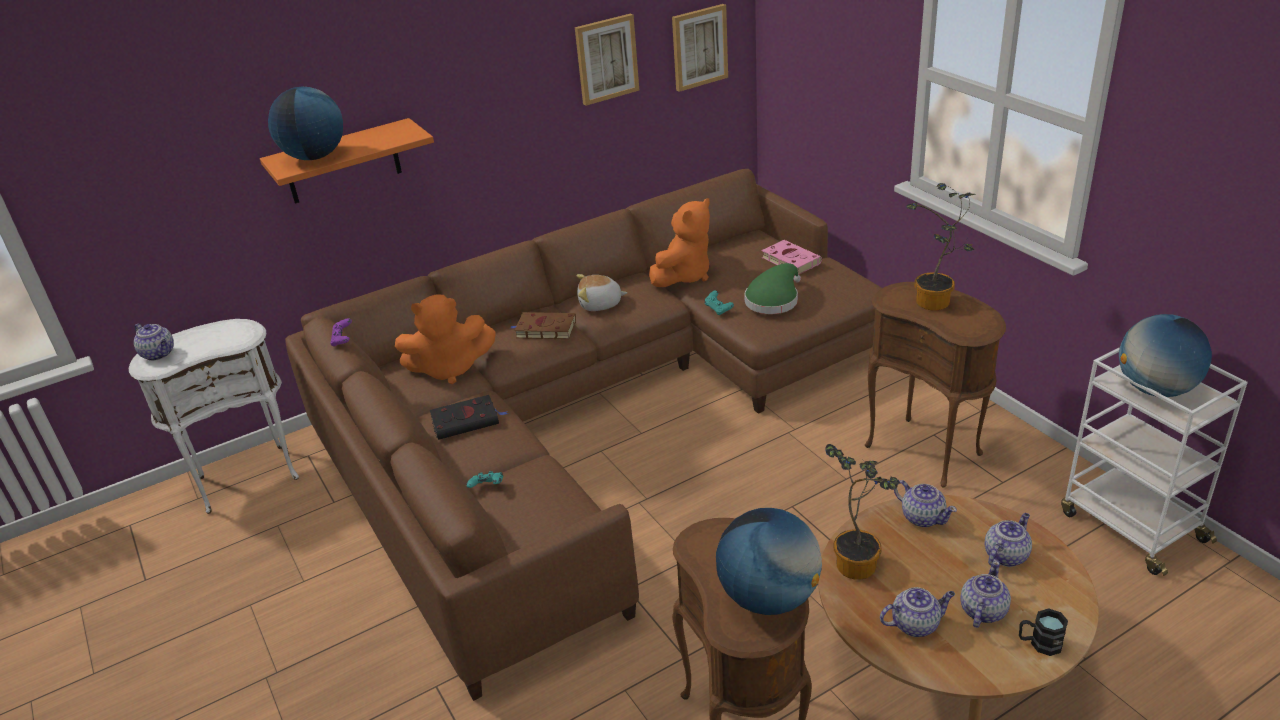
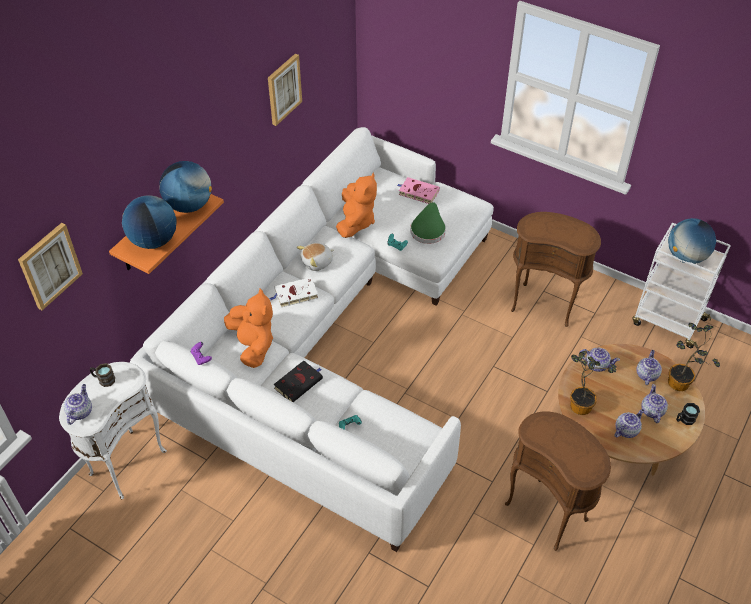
camera: 30 degrees left, 15 degrees up
teapot [134,323,174,361] -> teapot turned 90 degrees counterclockwise [64,384,92,425]
brown sofa [285,169,882,701] -> white sofa [130,127,494,552]
orange plush toy [395,294,496,384] -> orange plush toy turned 75 degrees counterclockwise [224,289,273,368]
brown book [509,312,576,339] -> white book [270,277,318,308]
picture [672,4,728,92] -> picture moved to [18,223,83,310]
globe [716,508,822,615] -> globe moved to [159,161,212,213]
potted plant [906,183,976,311] -> potted plant moved to [668,323,720,391]
none -> brown mug [90,363,115,387]

